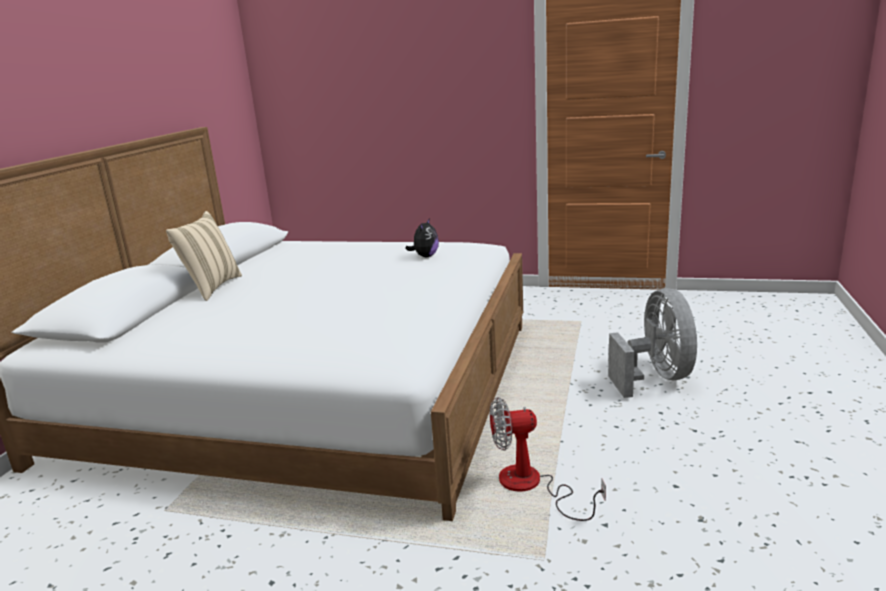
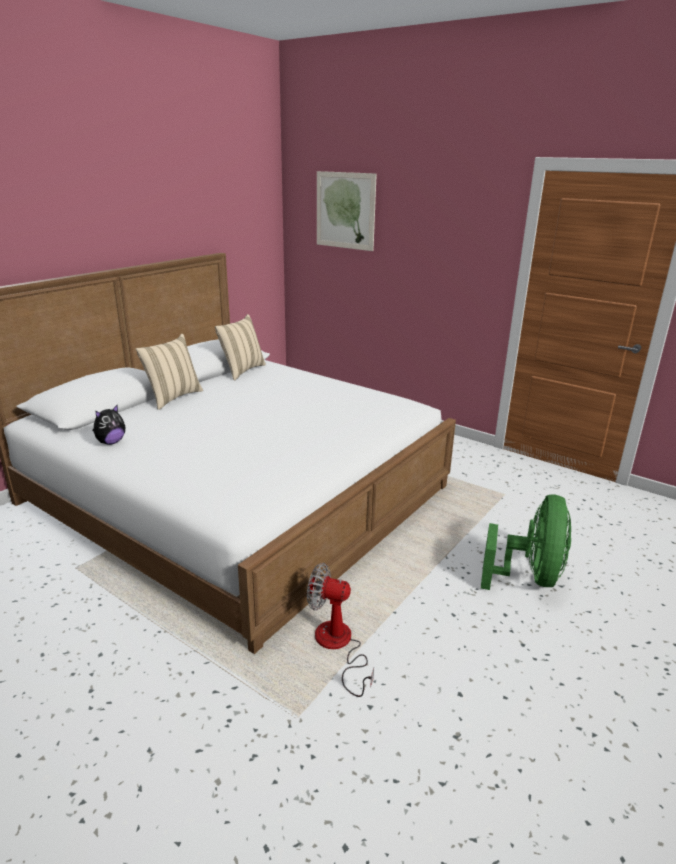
camera: 20 degrees right, 5 degrees up
plush toy [405,218,439,257] -> plush toy moved to [93,405,125,445]
grey fan [608,288,697,398] -> green fan [481,494,571,590]
none -> beige pillow [215,314,266,381]
none -> picture [317,171,377,251]

